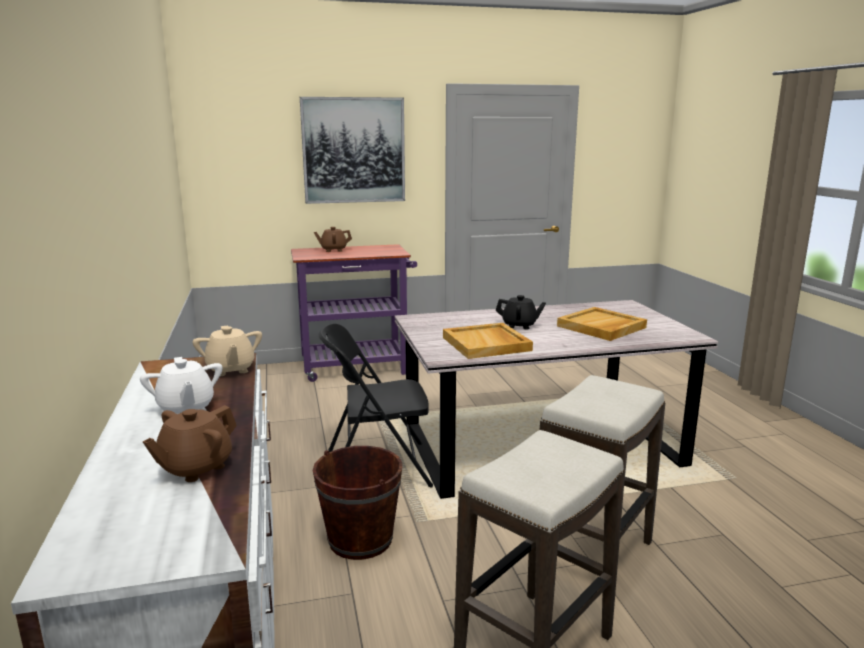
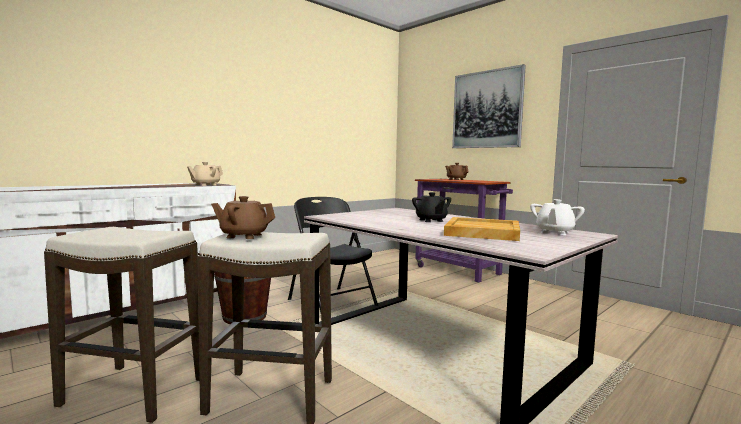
camera: 60 degrees right, 10 degrees down
white teapot [140,357,222,414] -> white teapot moved to [530,199,585,235]
brown teapot [143,405,237,482] -> brown teapot moved to [211,196,275,239]
beige tray [443,323,533,359] -> none

